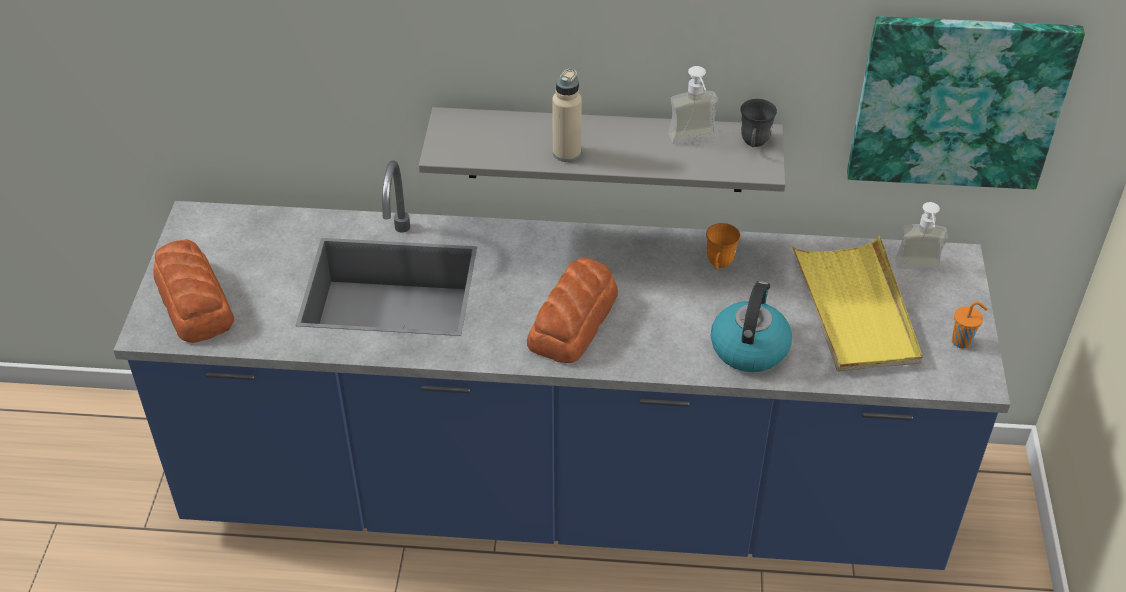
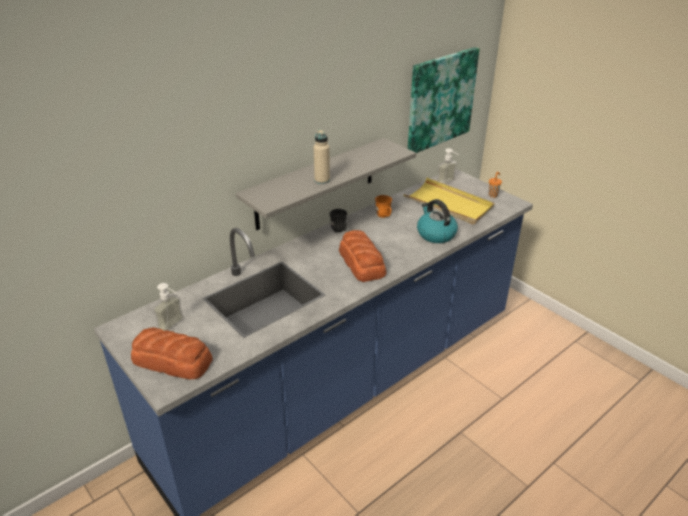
camera: 45 degrees left, 10 degrees down
soap dispenser [668,66,719,144] -> soap dispenser moved to [152,283,184,331]
grey mug [741,99,777,147] -> grey mug moved to [329,209,347,232]

